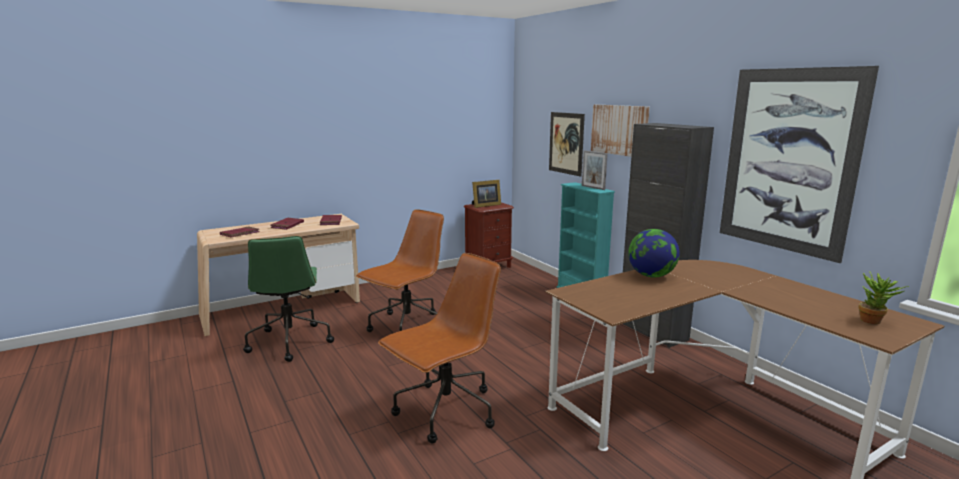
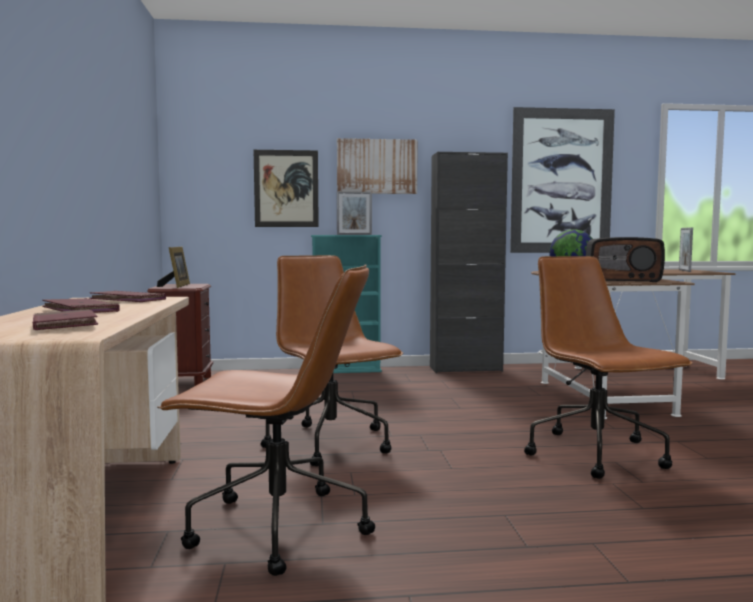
camera: 65 degrees left, 10 degrees down
green office chair [243,236,334,362] -> brown office chair [157,264,375,576]
potted plant [859,271,909,324] -> picture frame [679,227,693,272]
none -> radio [586,237,665,282]

